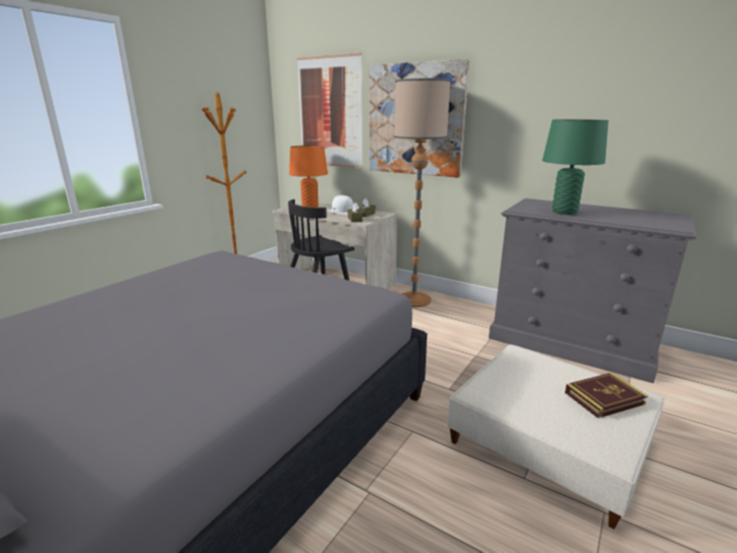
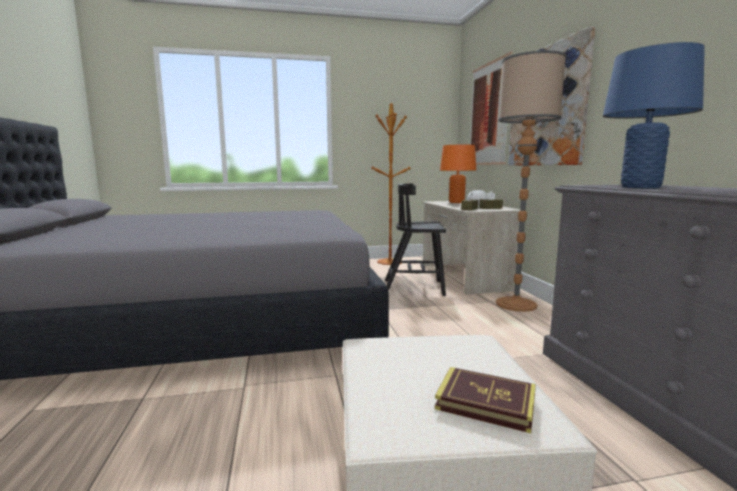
camera: 45 degrees right, 10 degrees down
green table lamp [542,119,609,215] -> blue table lamp [603,42,705,188]

